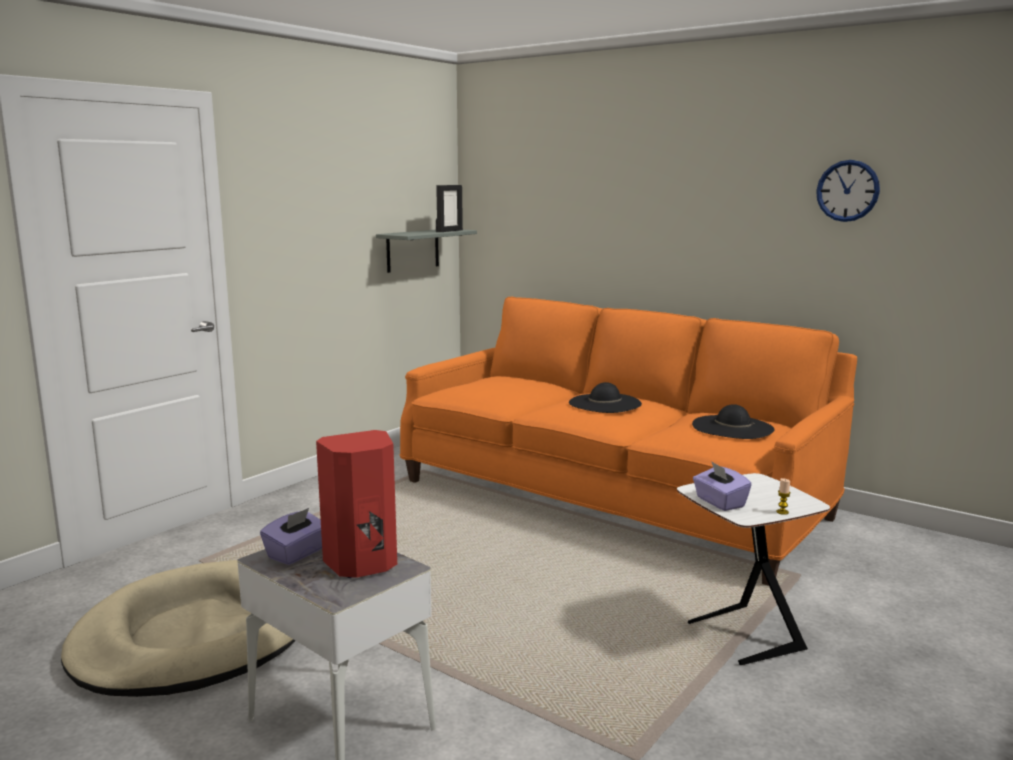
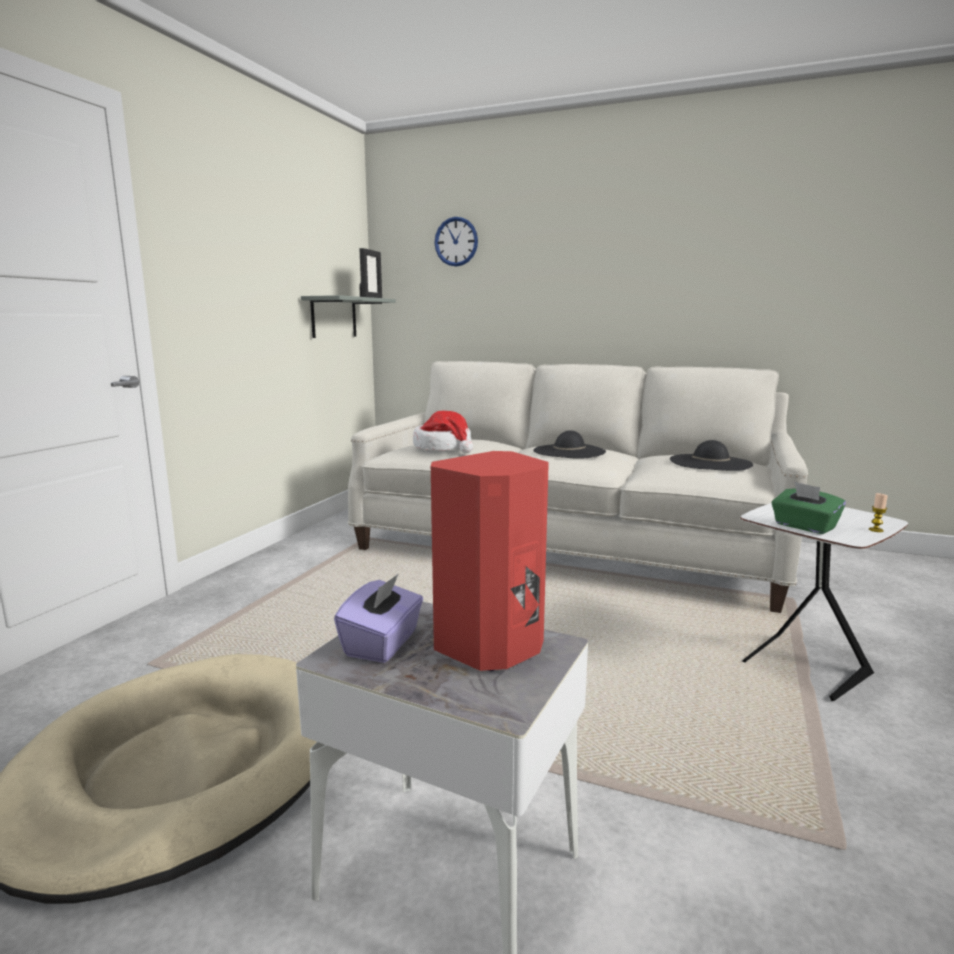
camera: 15 degrees left, 0 degrees up
orange sofa [399,296,857,586] -> white sofa [348,361,808,613]
purple tissue box [693,461,752,511] -> green tissue box [771,482,846,534]
wall clock [816,160,880,222] -> wall clock moved to [434,217,478,267]
none -> hat [413,411,473,453]

